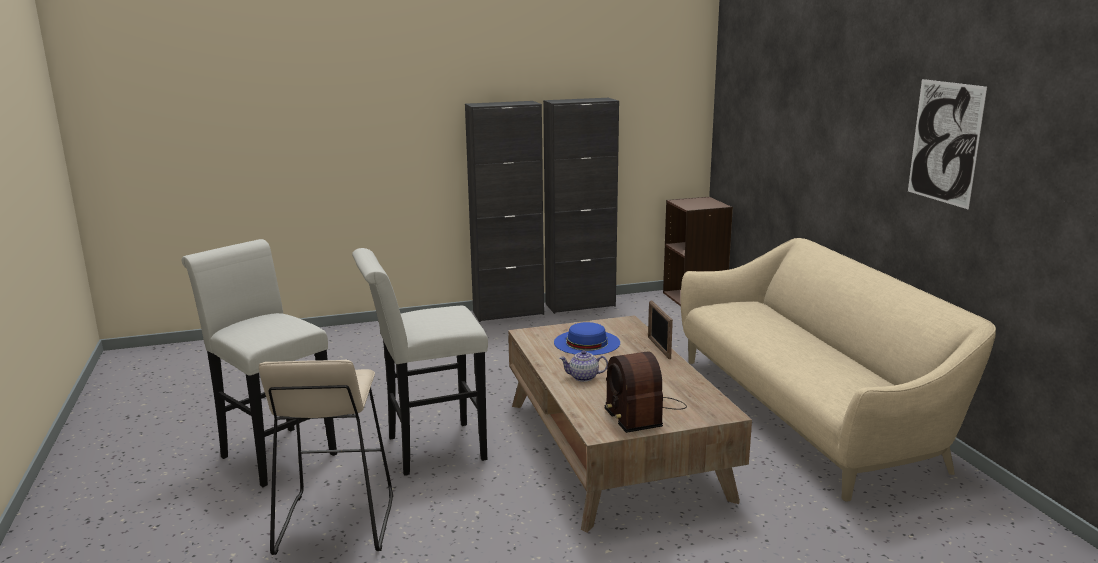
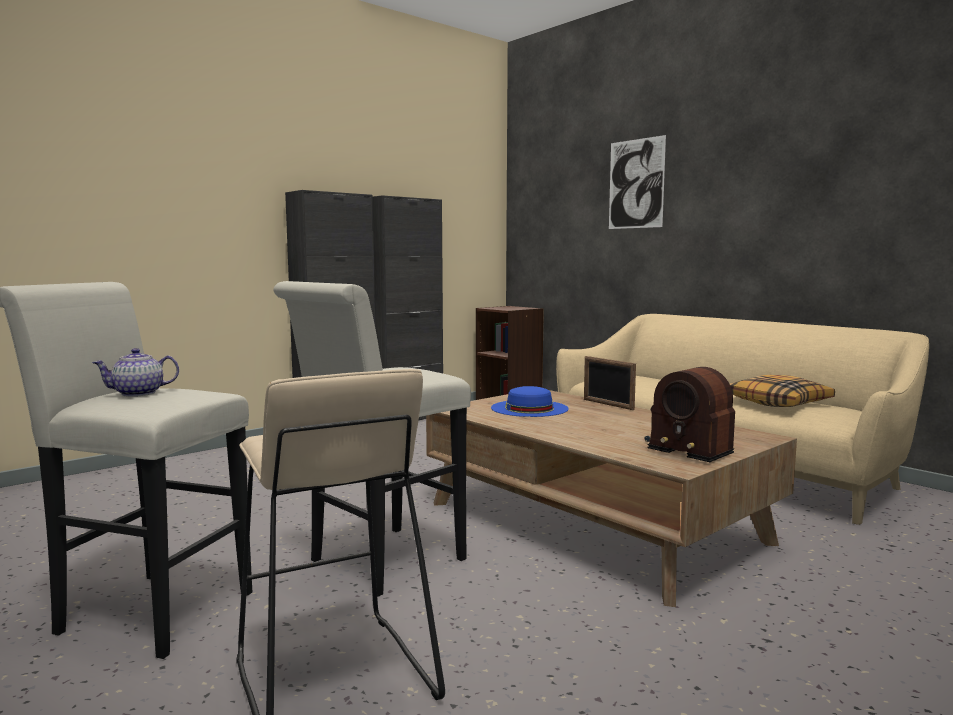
camera: 25 degrees left, 10 degrees down
teapot [559,351,608,382] -> teapot moved to [92,348,179,397]
picture [908,79,987,210] -> picture moved to [609,135,666,229]
none -> pillow [730,375,835,407]

